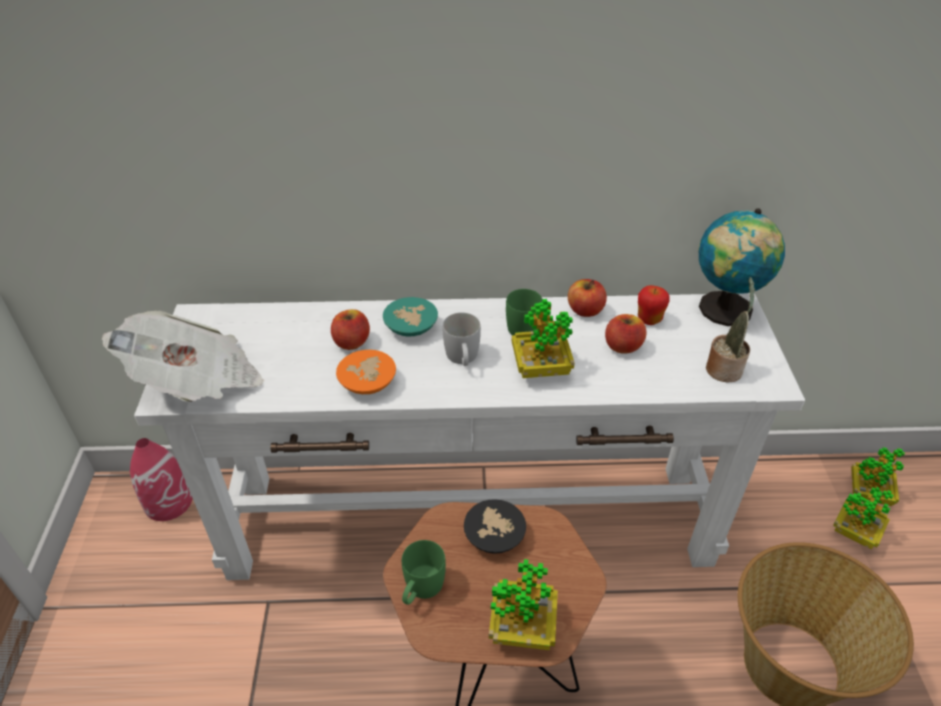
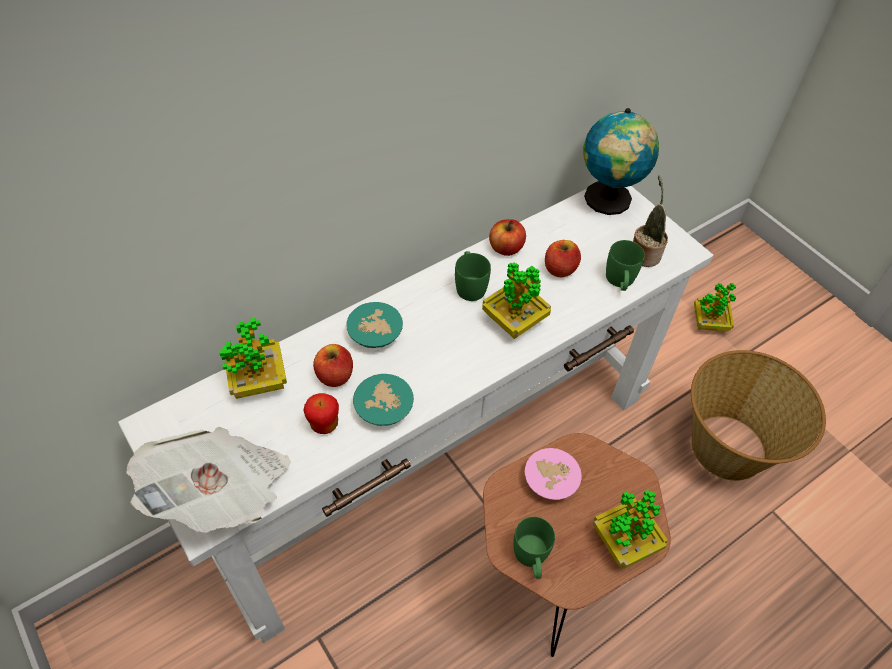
camera: 35 degrees left, 10 degrees up
red vase [130,438,193,521] -> none
orange bowl [336,350,396,394] -> turquoise bowl [353,374,414,426]
white mug [443,312,481,366] -> none
black bowl [464,499,526,554] -> pink bowl [525,448,581,500]
apple [638,285,670,325] -> apple moved to [304,393,339,434]
potted plant [851,447,905,506] -> potted plant moved to [219,318,287,399]
none -> green mug [606,240,645,291]

